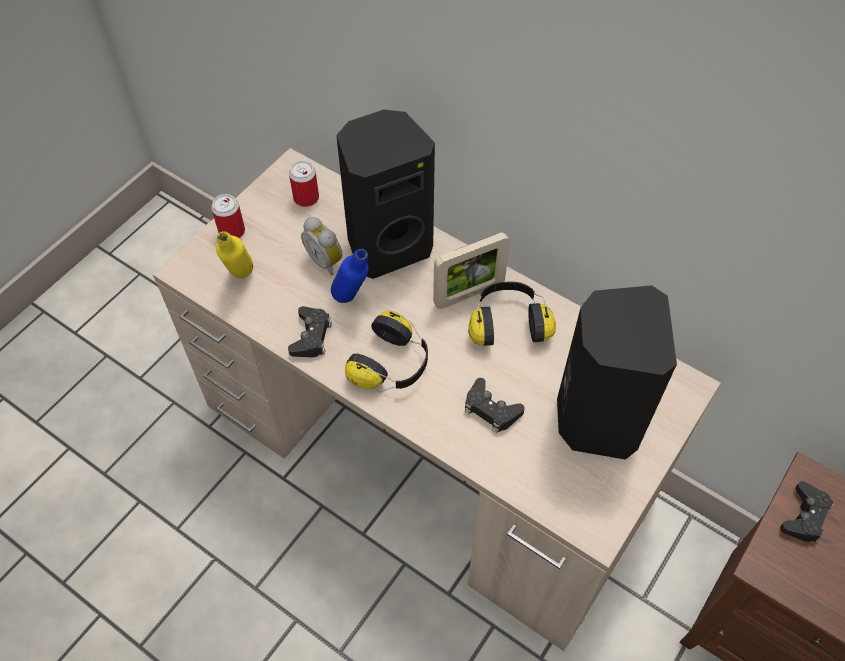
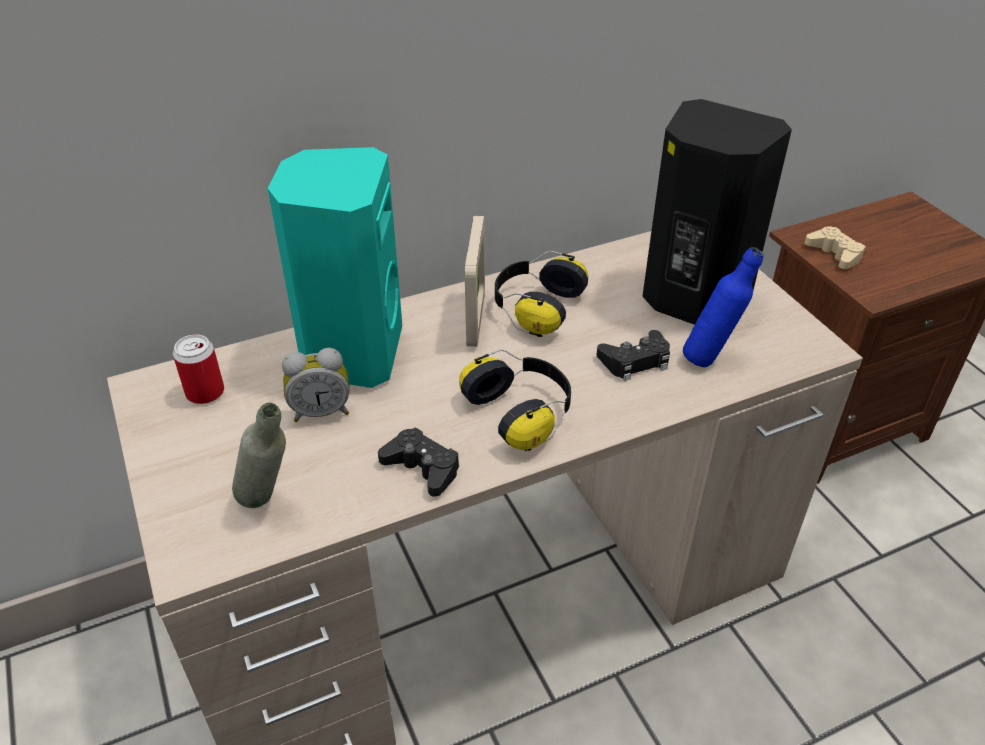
camera: 60 degrees left, 15 degrees down
can [211,194,245,238] -> none
yellow bottle [216,231,253,279] -> grey bottle [232,402,286,508]
blue bottle [331,249,369,303] -> blue bottle moved to [683,247,764,367]
black speaker [336,110,435,279] -> turquoise speaker [268,147,402,388]
black game controller [780,481,834,542] -> beige game controller [805,226,865,269]

